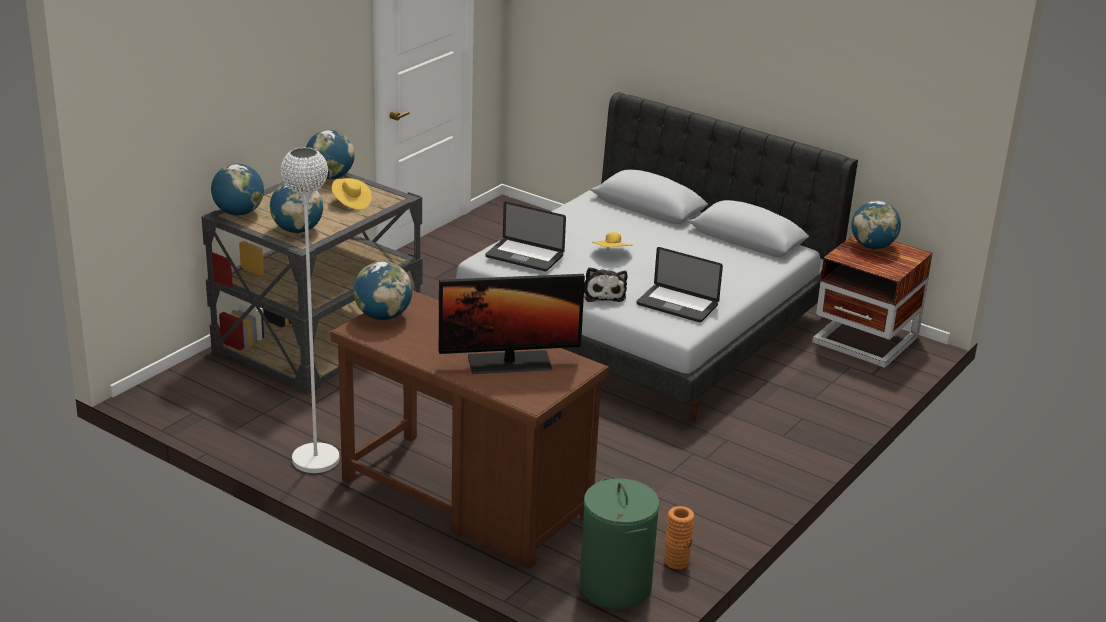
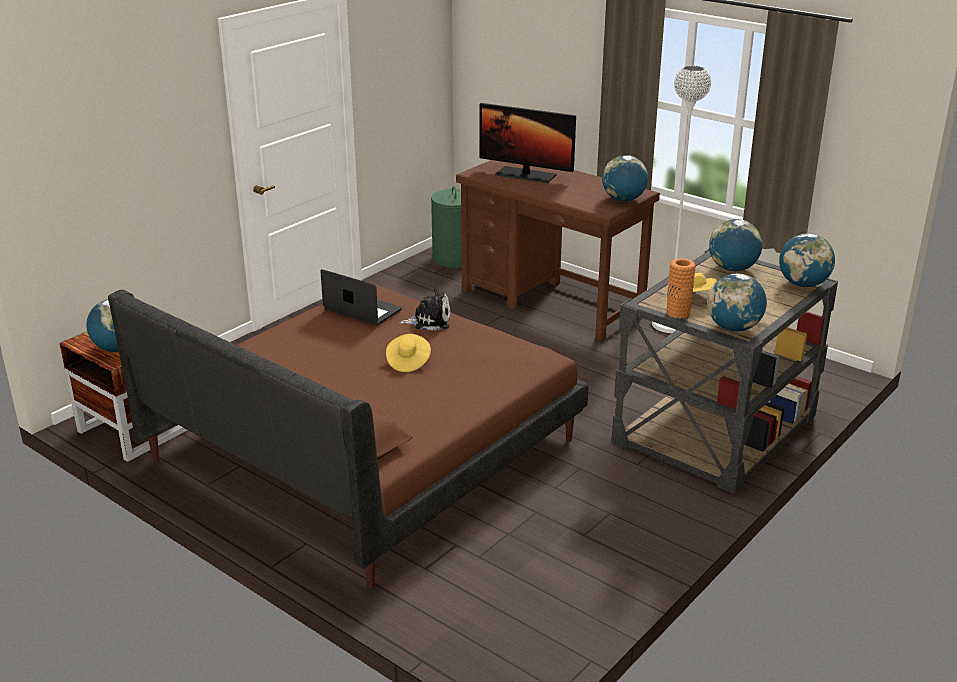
camera: 175 degrees left, 0 degrees up
monitor [439,274,585,374] -> monitor turned 150 degrees counterclockwise [479,103,576,183]
grey bed [456,92,858,423] -> brown bed [108,283,588,589]
laptop [485,202,566,272] -> none
plush toy [584,267,627,302] -> plush toy turned 90 degrees clockwise [399,287,451,331]
orange vase [664,506,695,569] -> orange vase moved to [667,258,695,319]

